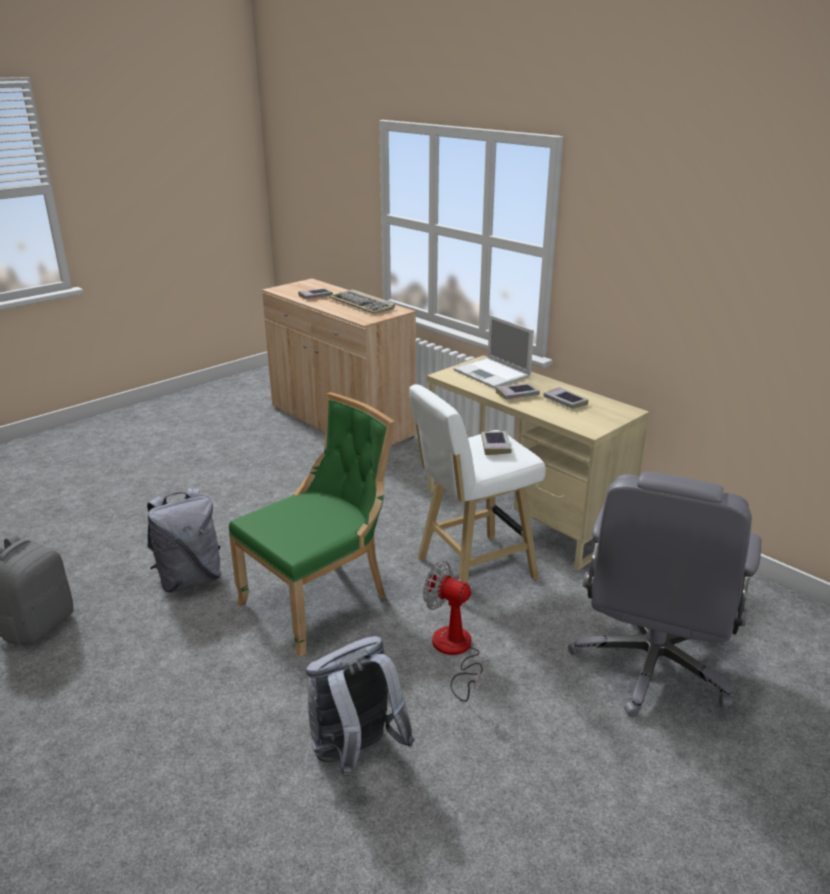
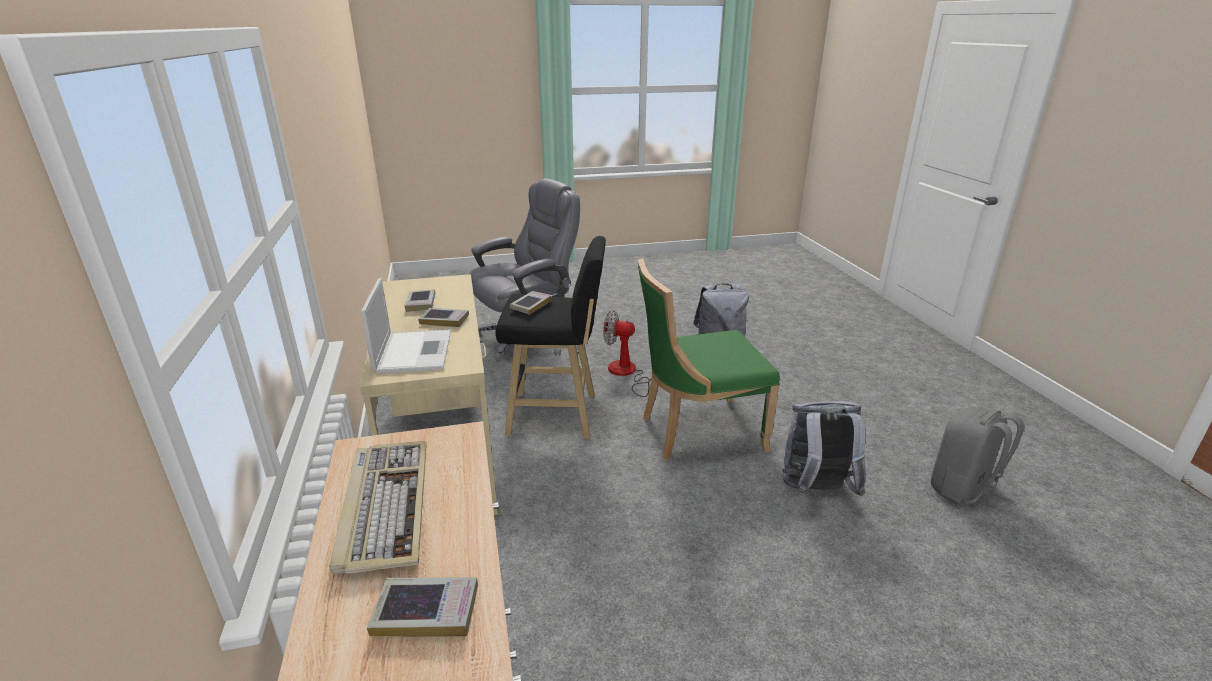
camera: 150 degrees left, 0 degrees up
white stool [409,384,546,604] -> black stool [496,236,606,439]
fan [423,561,483,702] -> fan turned 135 degrees clockwise [603,310,651,397]

